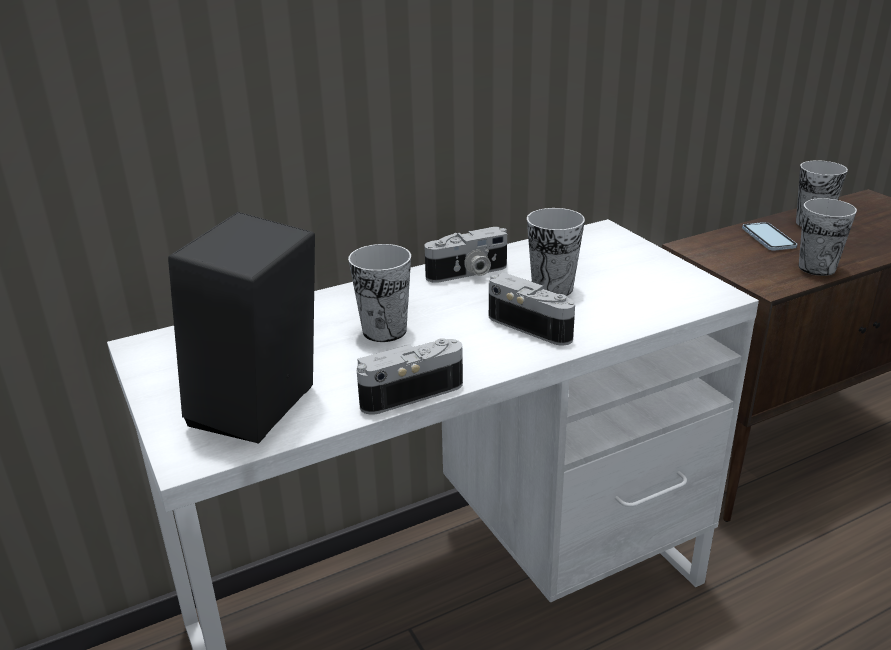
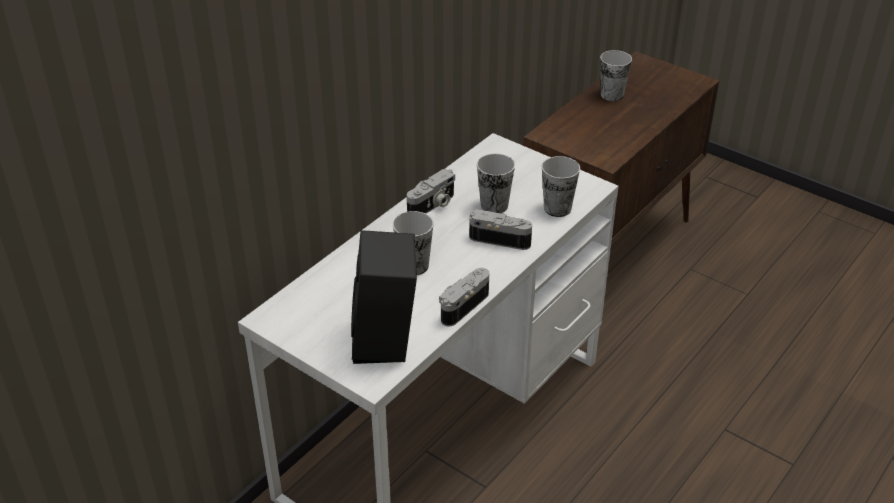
camera: 25 degrees left, 10 degrees up
phone [742,222,797,251] -> none
cup [799,198,857,276] -> cup moved to [542,156,580,217]

